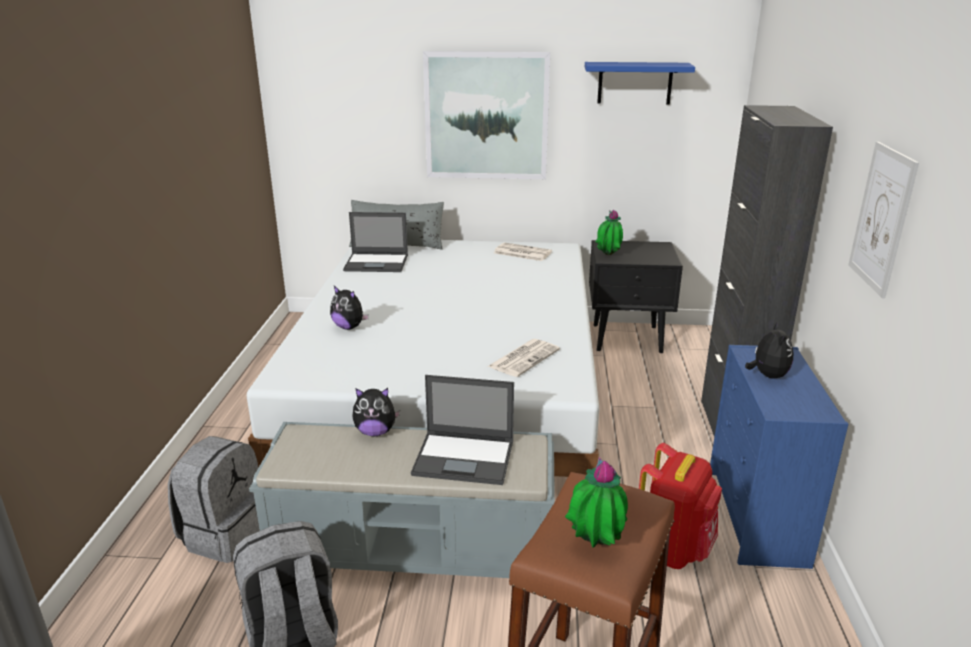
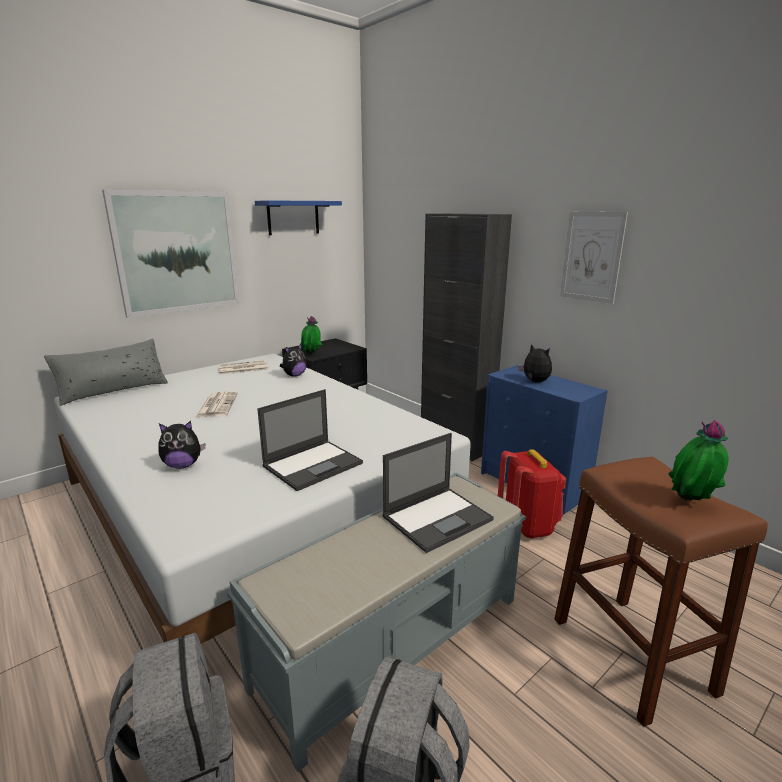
camera: 45 degrees left, 5 degrees down
laptop [343,212,408,272] -> laptop moved to [257,389,363,491]
plush toy [353,388,400,436] -> plush toy moved to [280,343,307,377]
newspaper [487,339,560,377] -> newspaper moved to [196,391,238,417]

